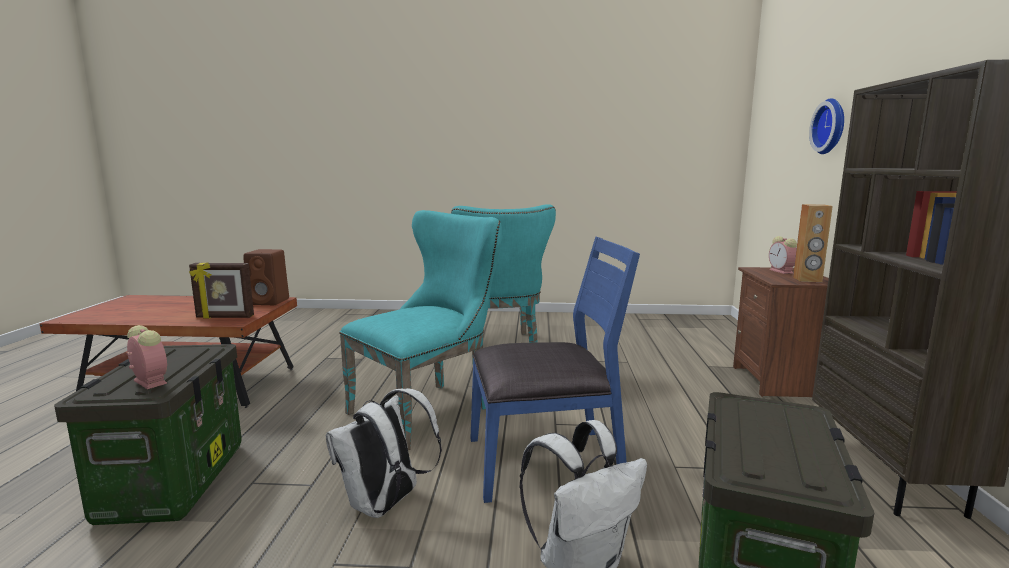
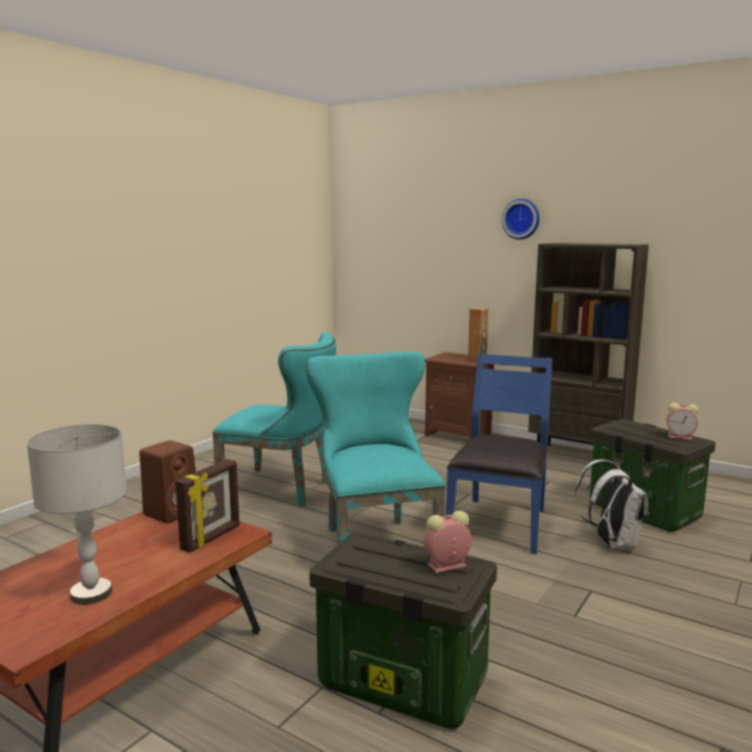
camera: 60 degrees left, 0 degrees up
white backpack [326,388,442,518] -> none
alarm clock [769,236,797,274] -> alarm clock moved to [666,403,699,440]
wall clock [809,98,844,154] -> wall clock moved to [502,199,540,240]
none -> grey table lamp [27,424,127,605]

